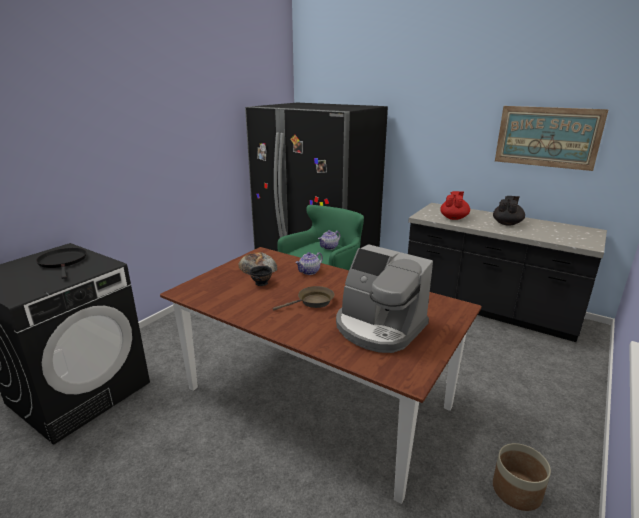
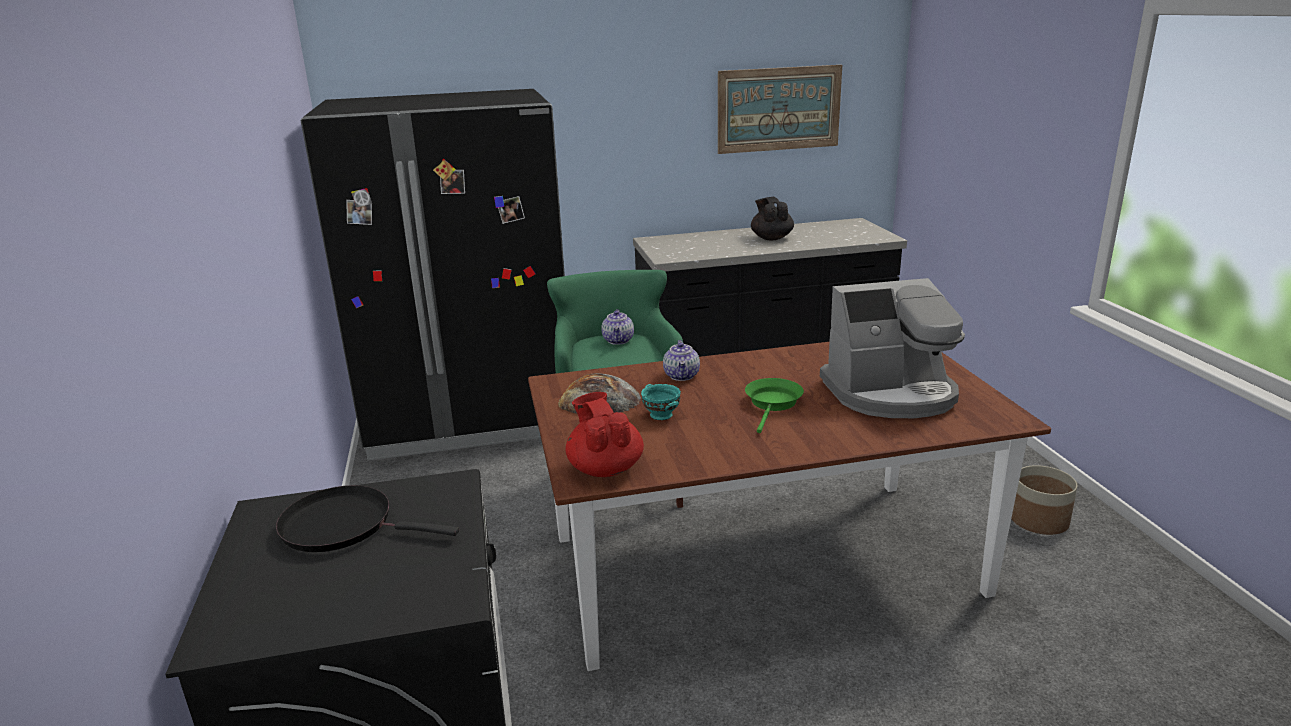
camera: 45 degrees left, 0 degrees up
black bowl [250,265,272,286] -> turquoise bowl [641,384,681,420]
brown frying pan [273,286,334,310] -> green frying pan [745,378,804,433]
red teapot [440,191,470,220] -> red teapot moved to [566,392,644,477]

